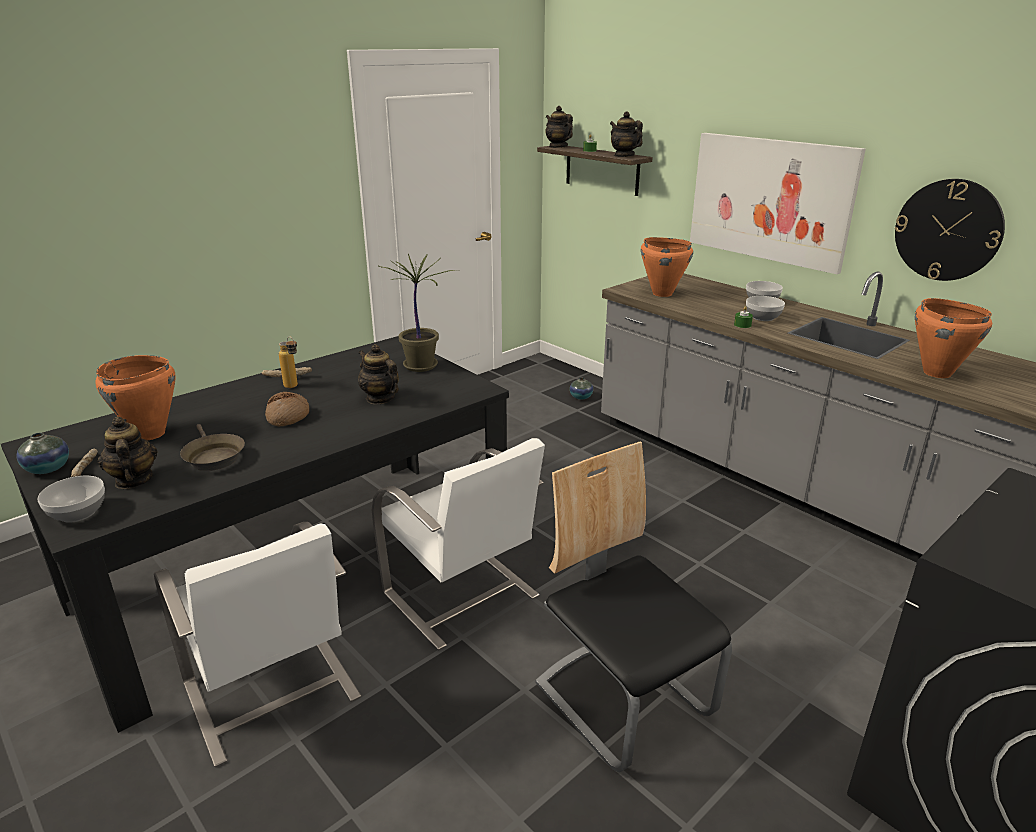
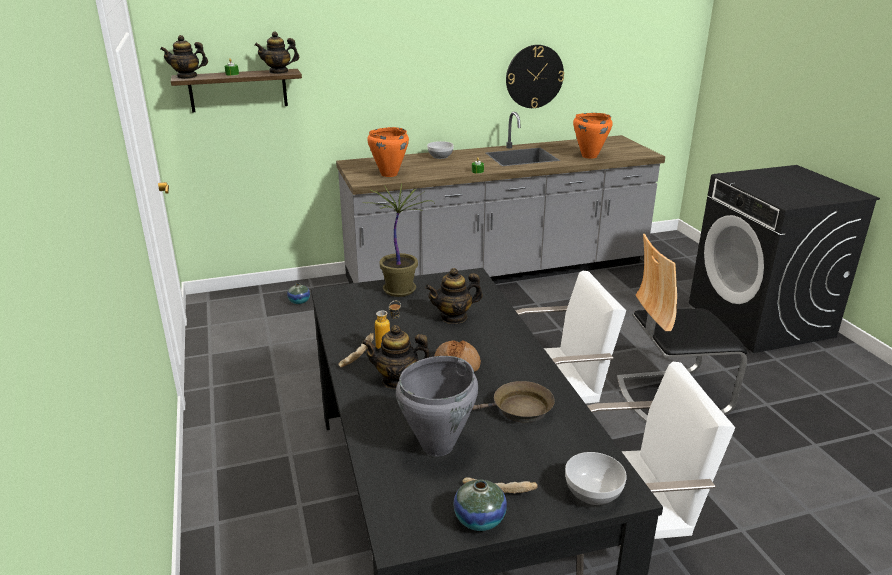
camera: 65 degrees left, 0 degrees up
orange cooking pot [95,355,176,440] -> grey cooking pot [396,356,478,456]
teapot [98,417,158,489] -> teapot moved to [362,325,431,389]
picture [690,133,866,274] -> none
bowl [746,296,785,321] -> none

